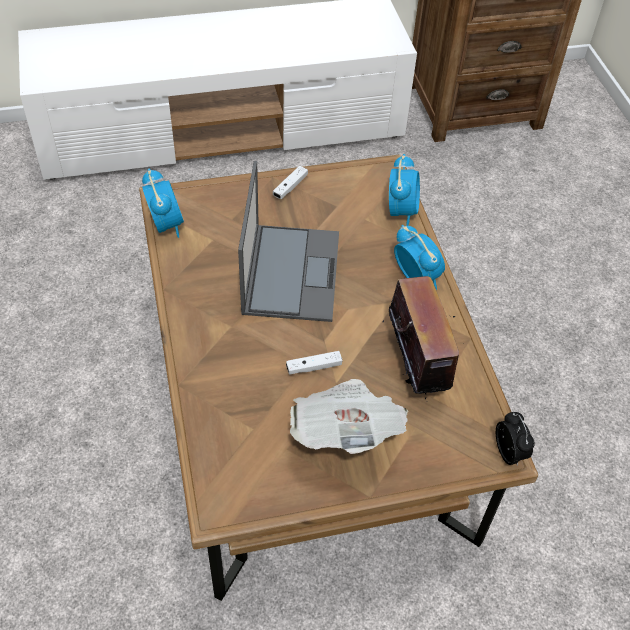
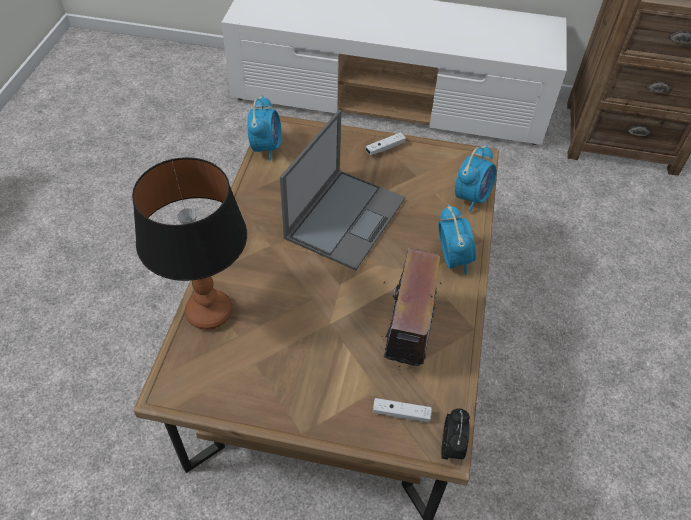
camera: 25 degrees right, 0 degrees up
white game controller [286,351,343,375] -> white game controller moved to [373,398,432,423]
newspaper [290,379,408,454] -> none
none -> table lamp [132,157,247,330]

